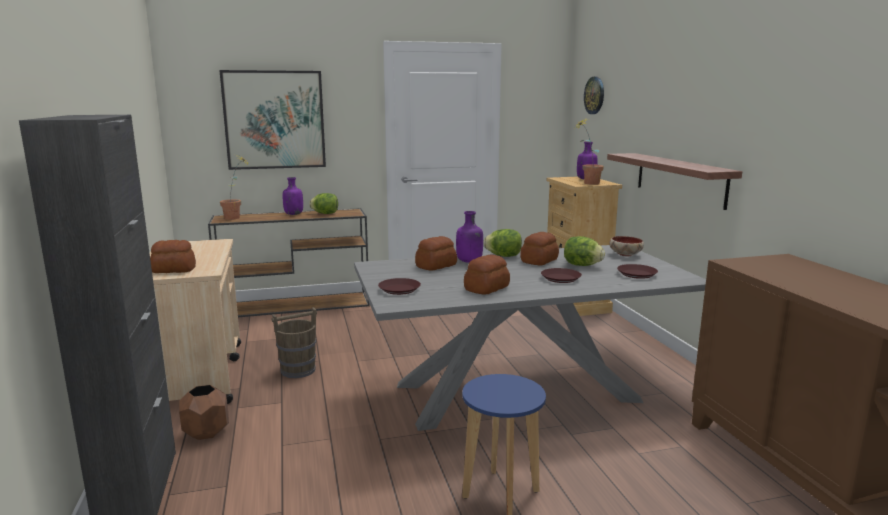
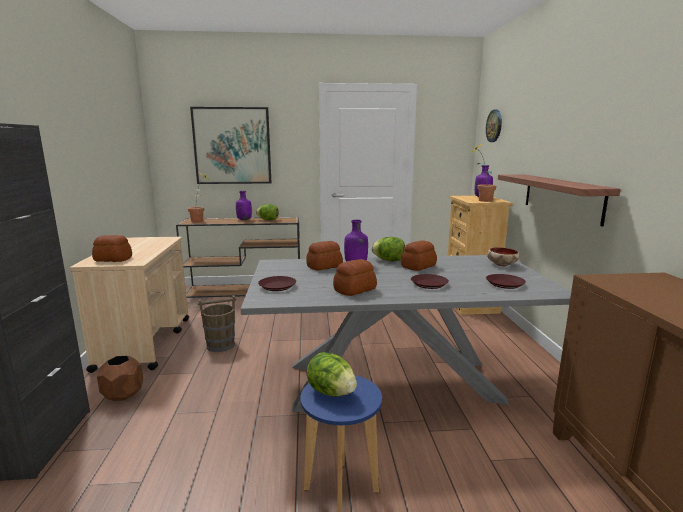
camera: 10 degrees right, 0 degrees up
lettuce [564,236,605,266] -> lettuce moved to [307,352,357,397]

